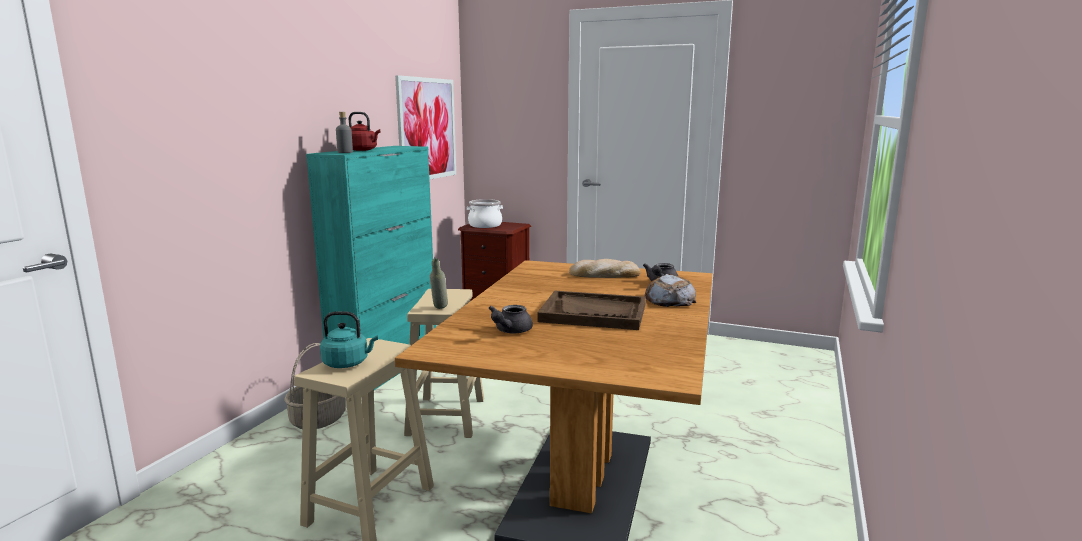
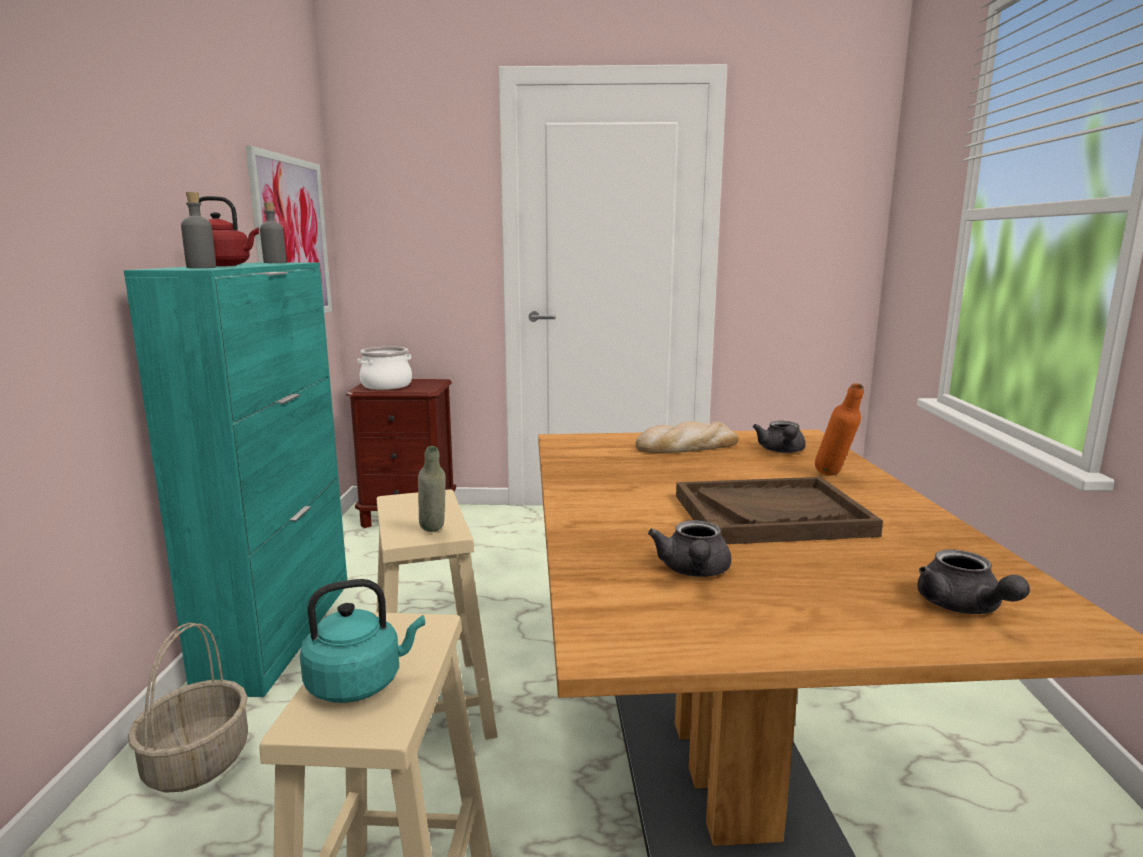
camera: 20 degrees left, 0 degrees up
bread [645,274,696,307] -> orange bottle [815,383,864,476]
none -> grey bottle [260,202,287,263]
none -> grey teapot [917,549,1030,614]

